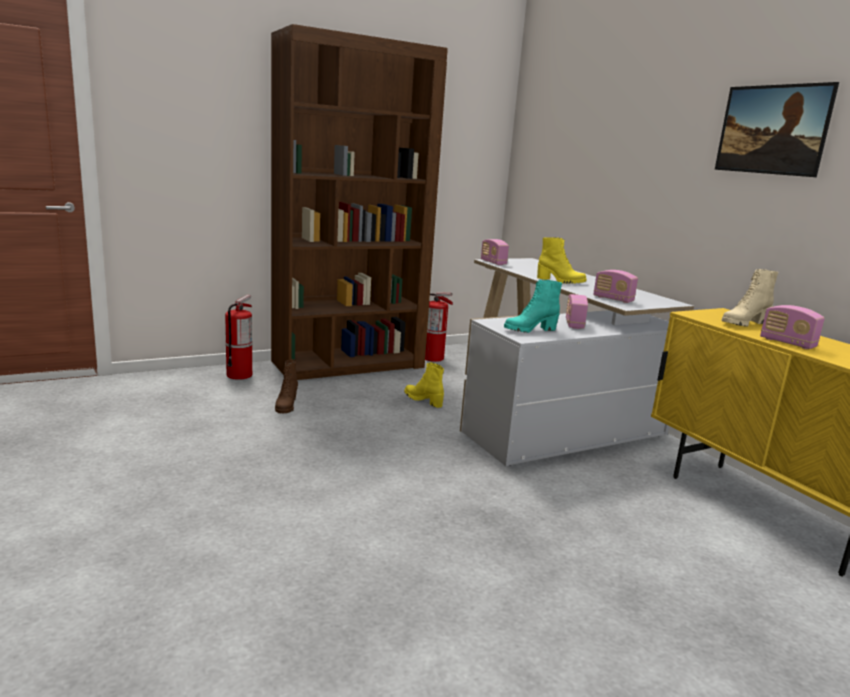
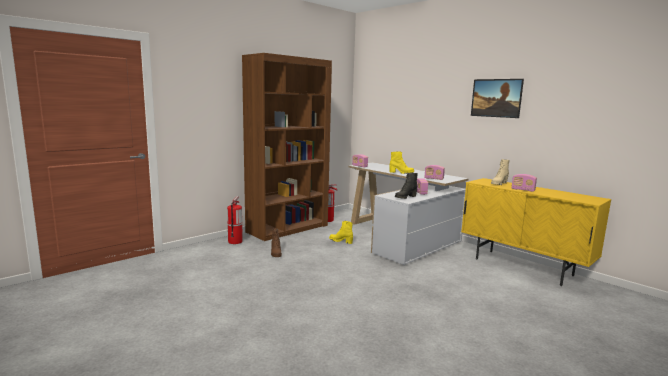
camera: 15 degrees left, 5 degrees down
turquoise boot [504,280,562,333] -> black boot [395,173,418,199]

